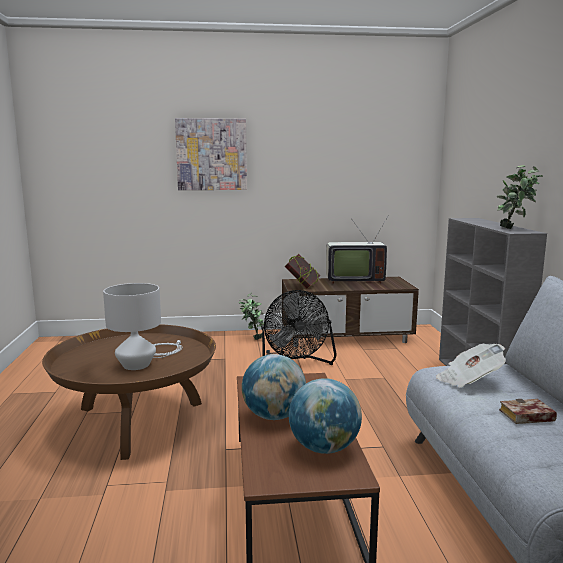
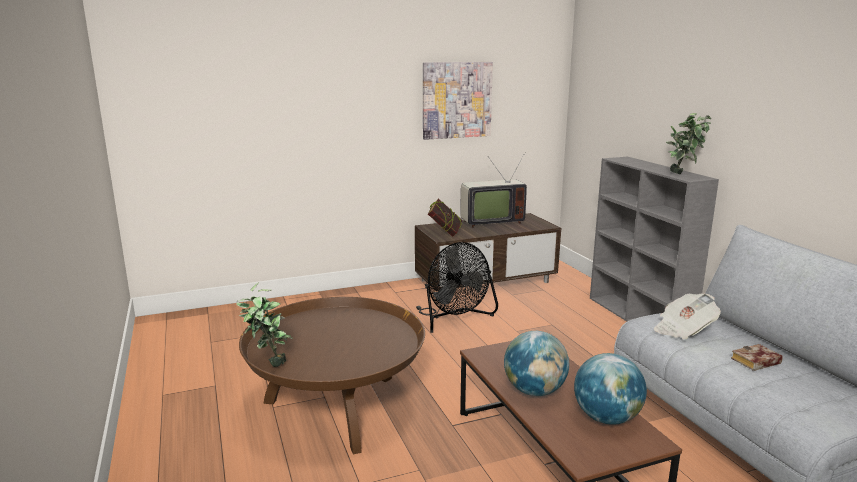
camera: 15 degrees left, 5 degrees up
white table lamp [103,283,182,370] -> none
picture [175,118,247,190] -> picture moved to [423,62,493,140]
potted plant [239,293,267,340] -> potted plant moved to [236,282,293,367]

